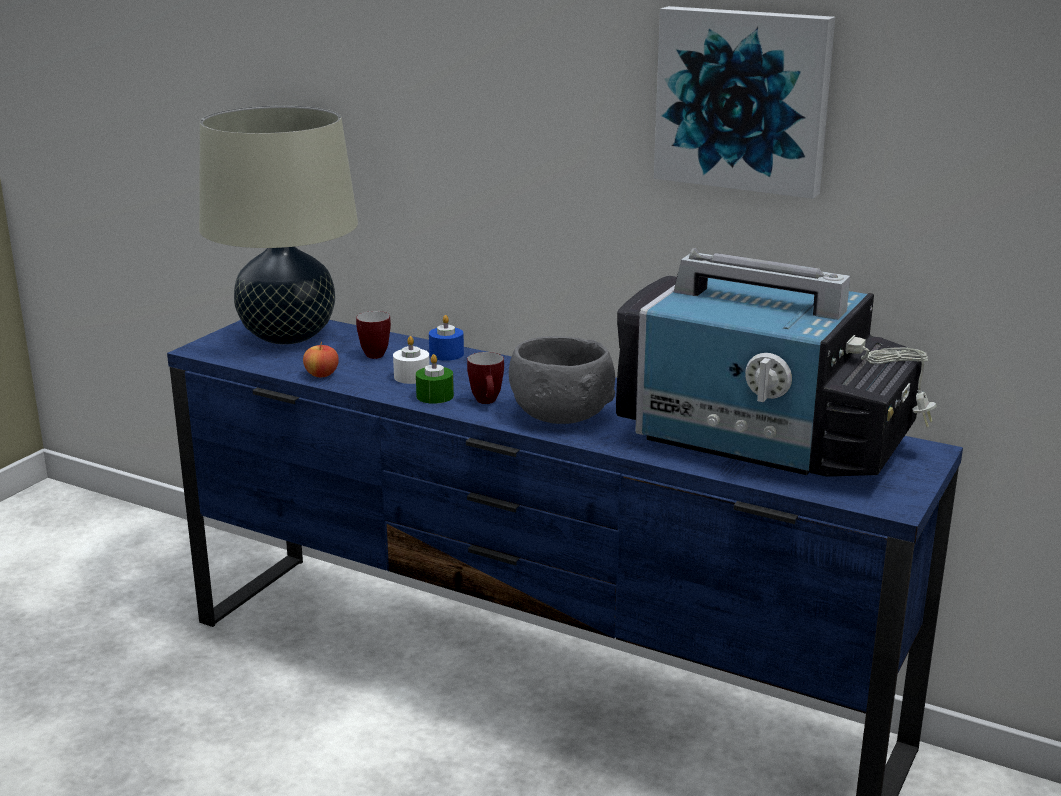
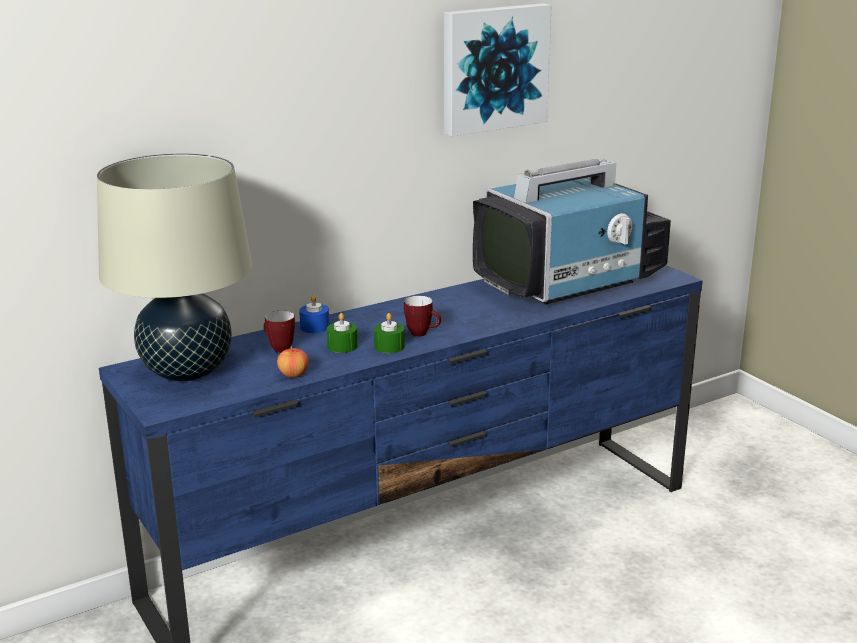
camera: 60 degrees left, 0 degrees up
white candle [393,336,430,384] -> green candle [327,313,358,353]
grey bowl [509,336,615,424] -> none

